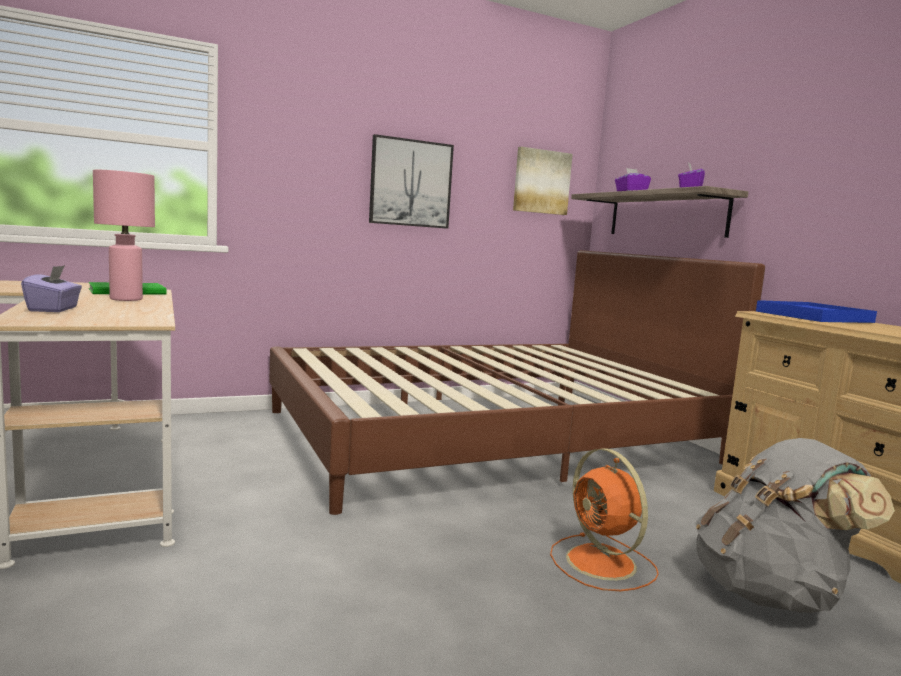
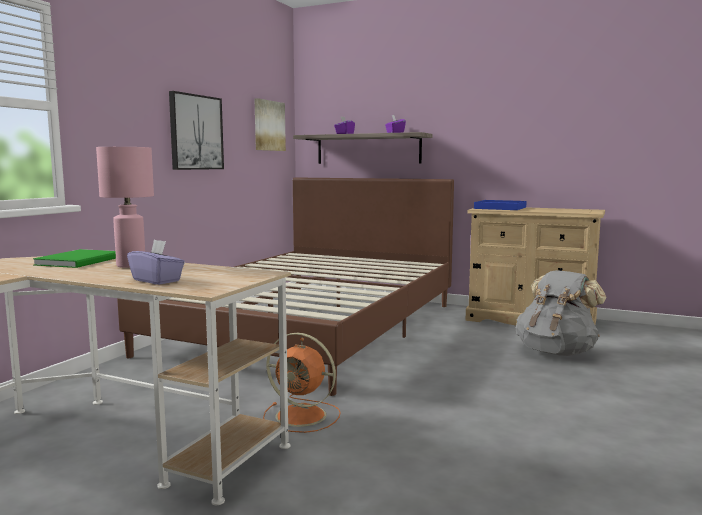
camera: 40 degrees left, 0 degrees up
orange fan [550,448,659,591] -> orange fan moved to [263,333,341,433]

